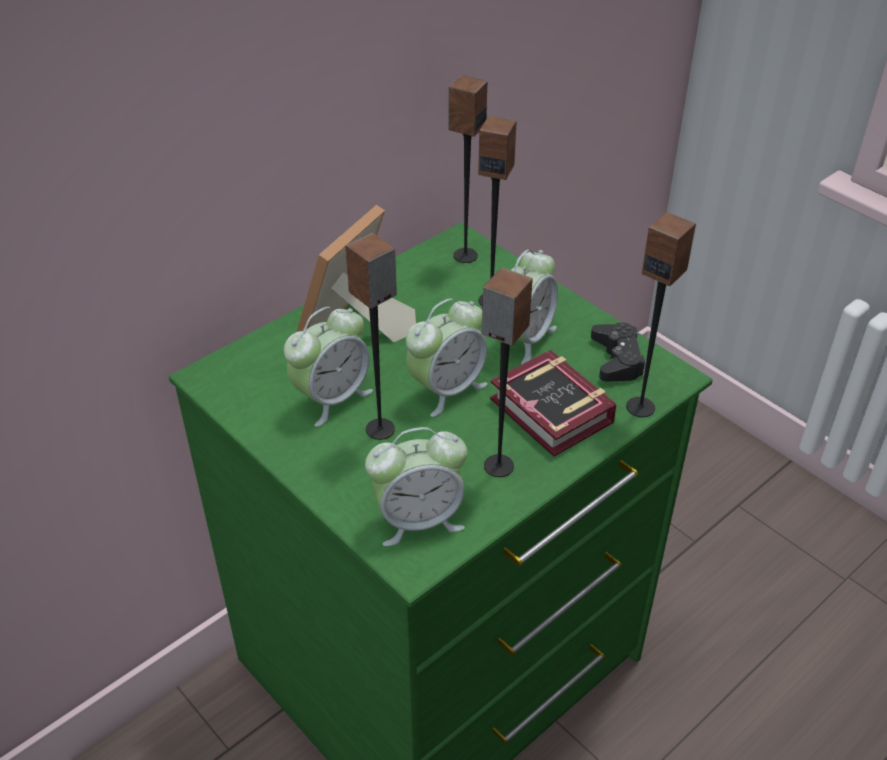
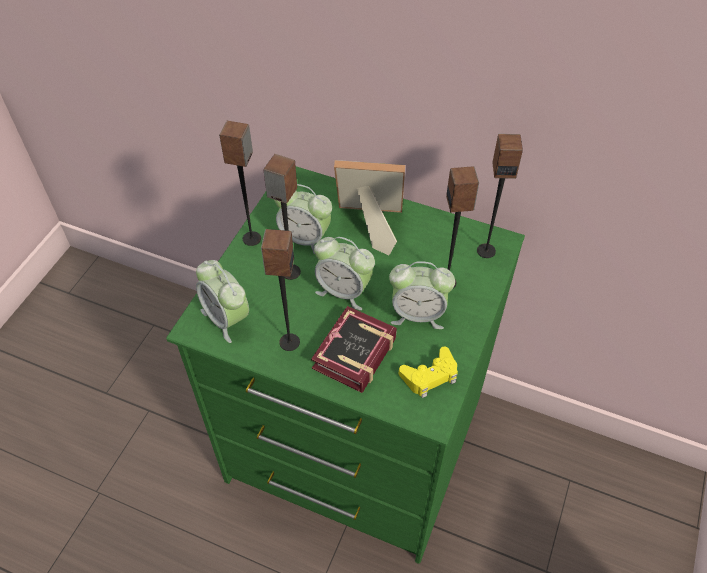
camera: 65 degrees right, 10 degrees up
black game controller [591,322,646,381] -> yellow game controller [399,347,458,398]
speaker [626,212,696,417] -> speaker moved to [219,121,261,246]

